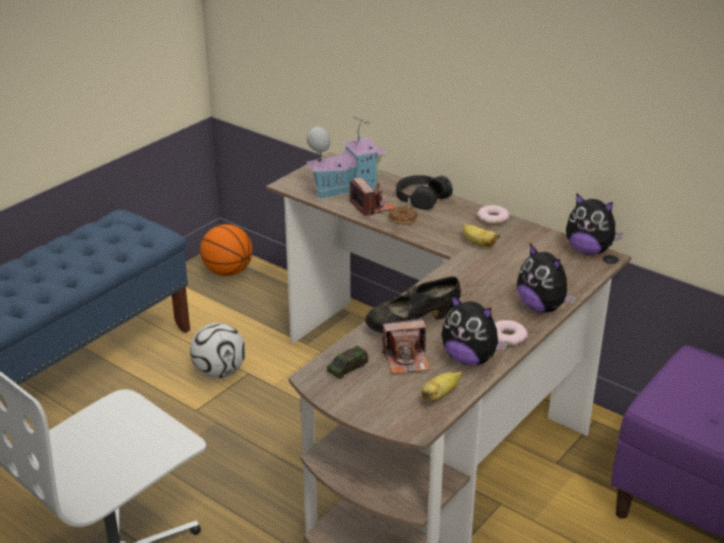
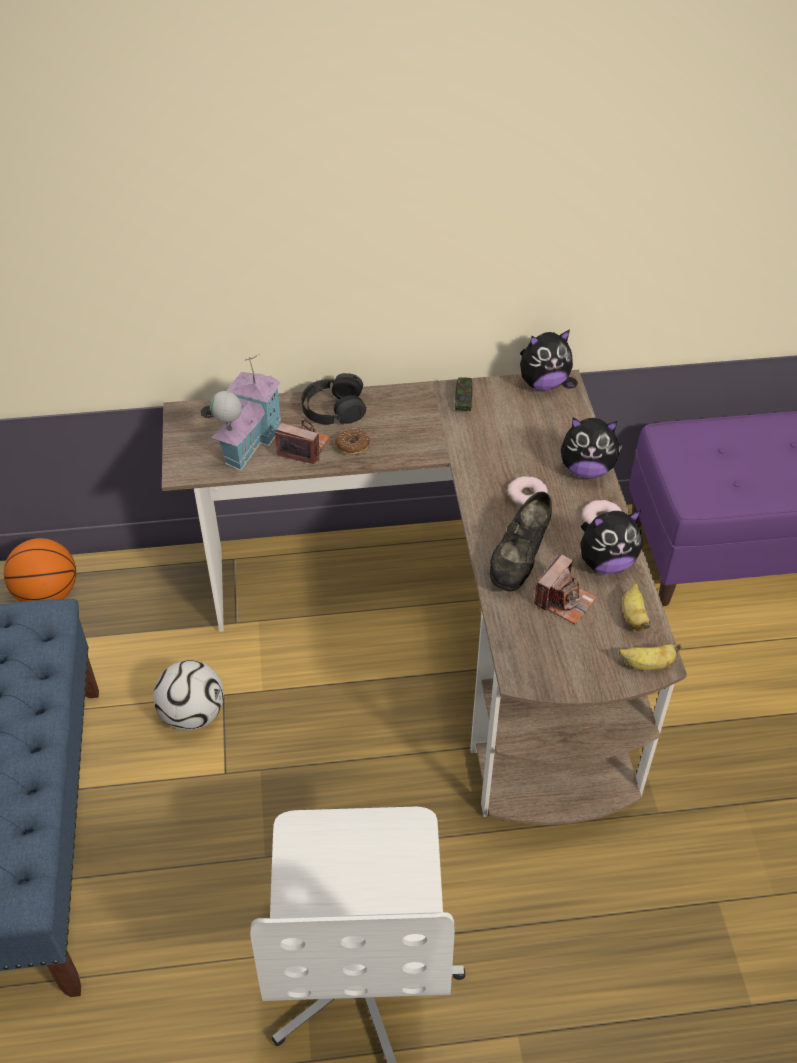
camera: 45 degrees left, 15 degrees up
toy car [327,346,369,379] -> toy car moved to [455,377,472,411]
banana [463,223,500,247] -> banana moved to [619,644,681,670]
donut [477,205,510,224] -> donut moved to [508,476,548,506]

